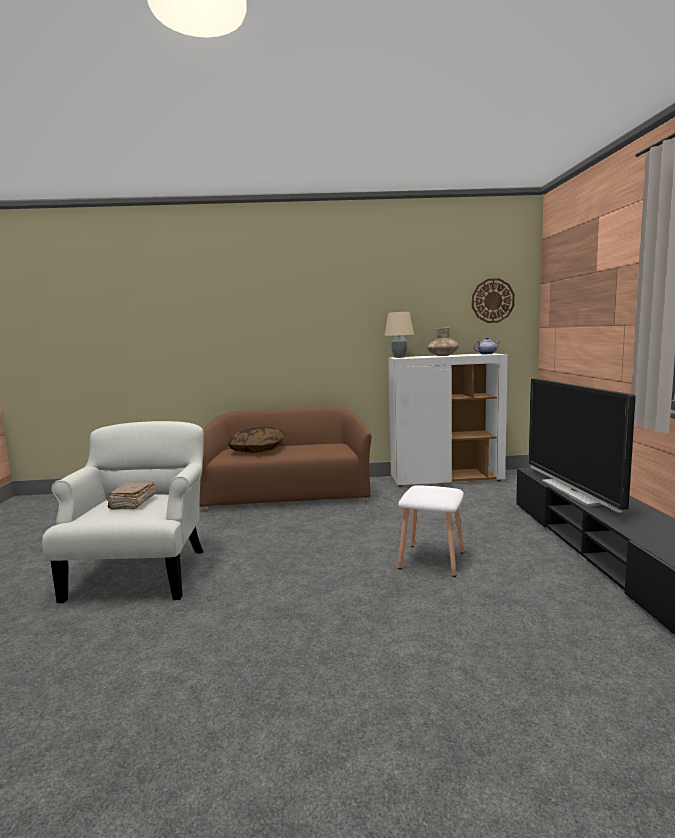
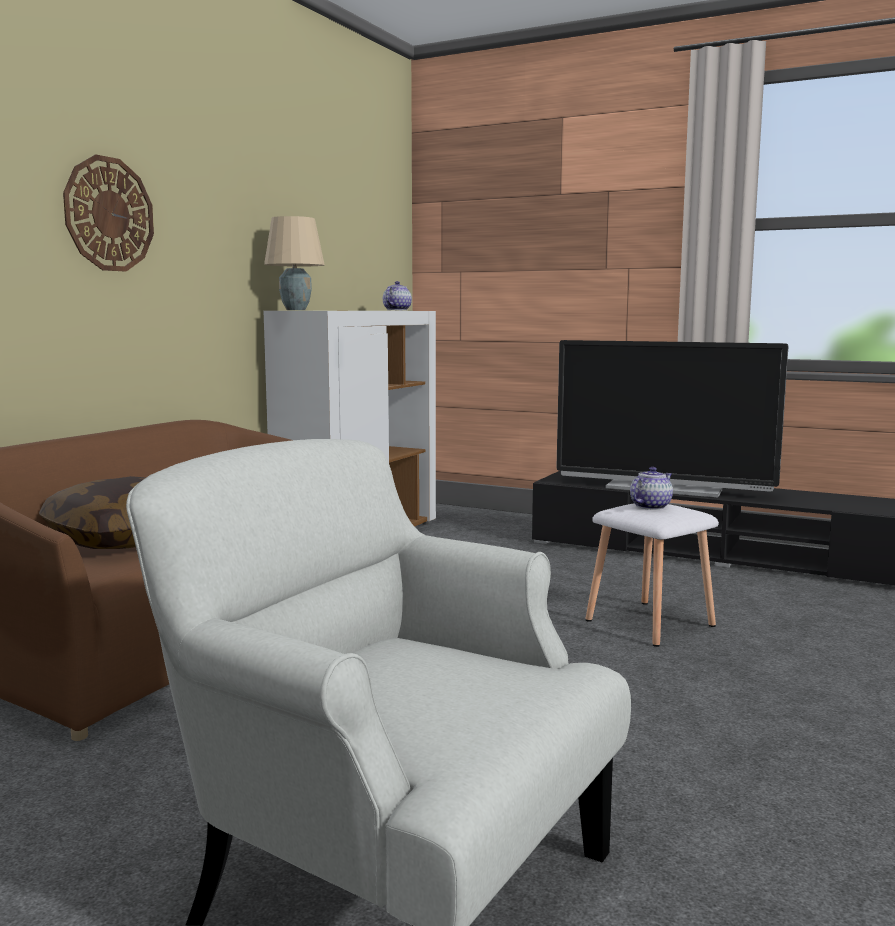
camera: 60 degrees left, 0 degrees up
brown book [107,481,156,509] -> none
brown vase [427,328,459,356] -> none
wall clock [472,278,515,323] -> wall clock moved to [63,155,154,272]
none -> teapot [630,467,673,510]

